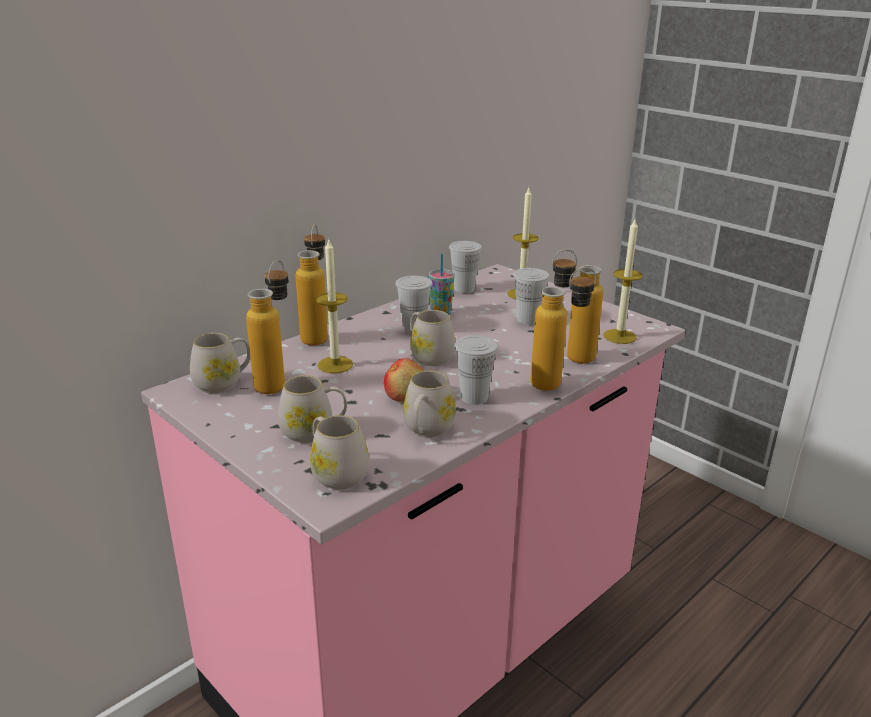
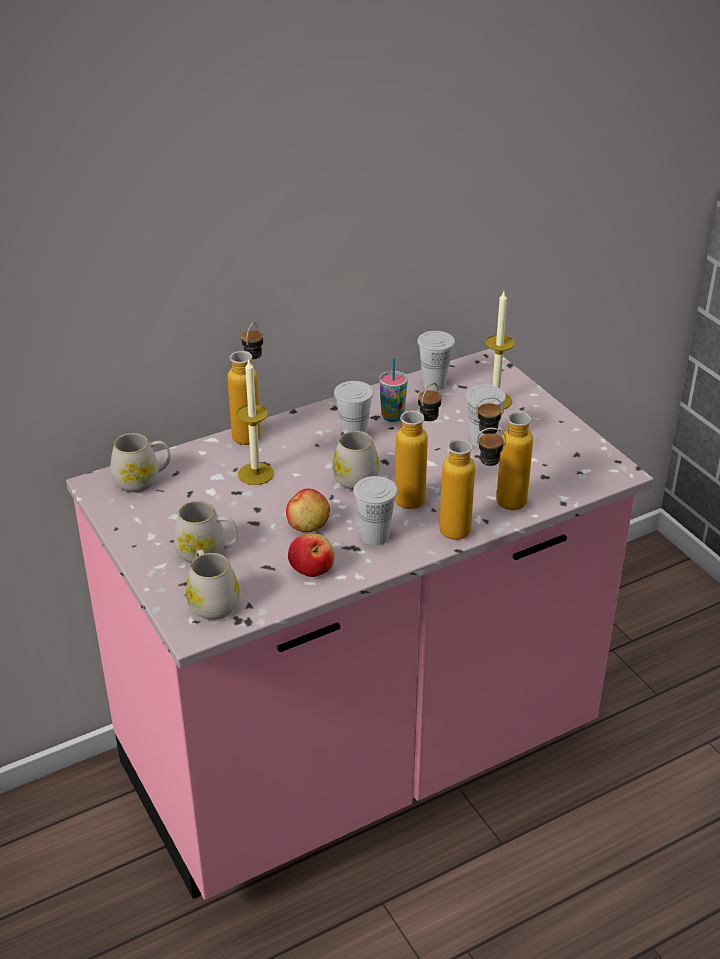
camera: 15 degrees right, 10 degrees up
bottle [246,260,289,394] -> bottle moved to [395,383,441,509]
white mug [403,370,456,437] -> apple [288,533,335,577]
candle [603,219,643,344] -> none

